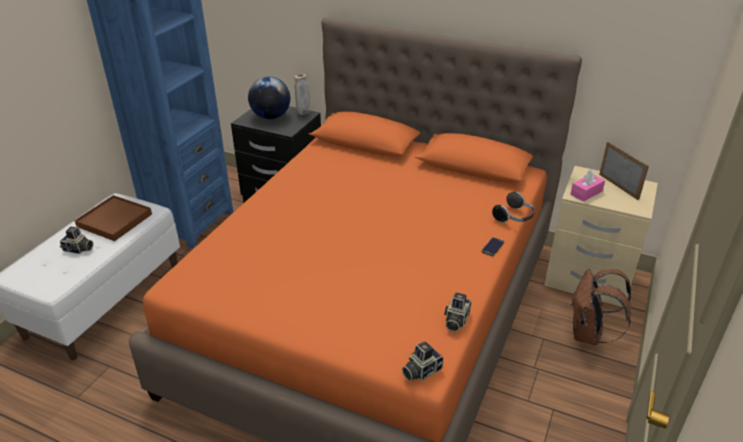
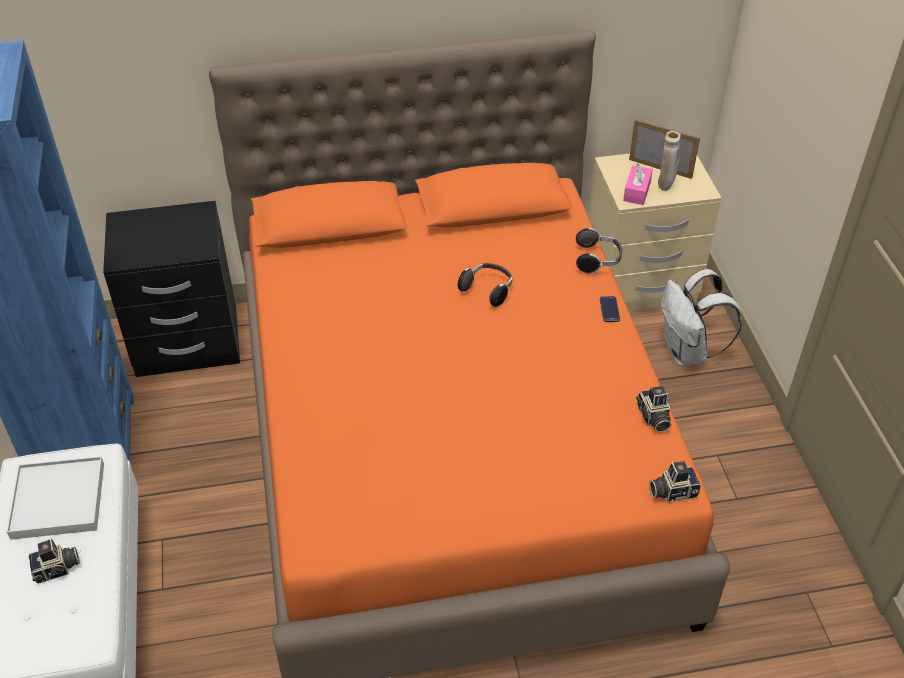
camera: 35 degrees left, 10 degrees up
brown tray [74,195,152,241] -> white tray [7,456,104,540]
globe [248,76,290,119] -> none
beige vase [294,74,310,115] -> beige vase moved to [658,131,681,191]
camera [402,341,444,381] -> camera turned 60 degrees clockwise [649,461,701,503]
brown backpack [571,269,631,345] -> white backpack [661,269,742,366]
none -> headphones [458,263,513,307]

